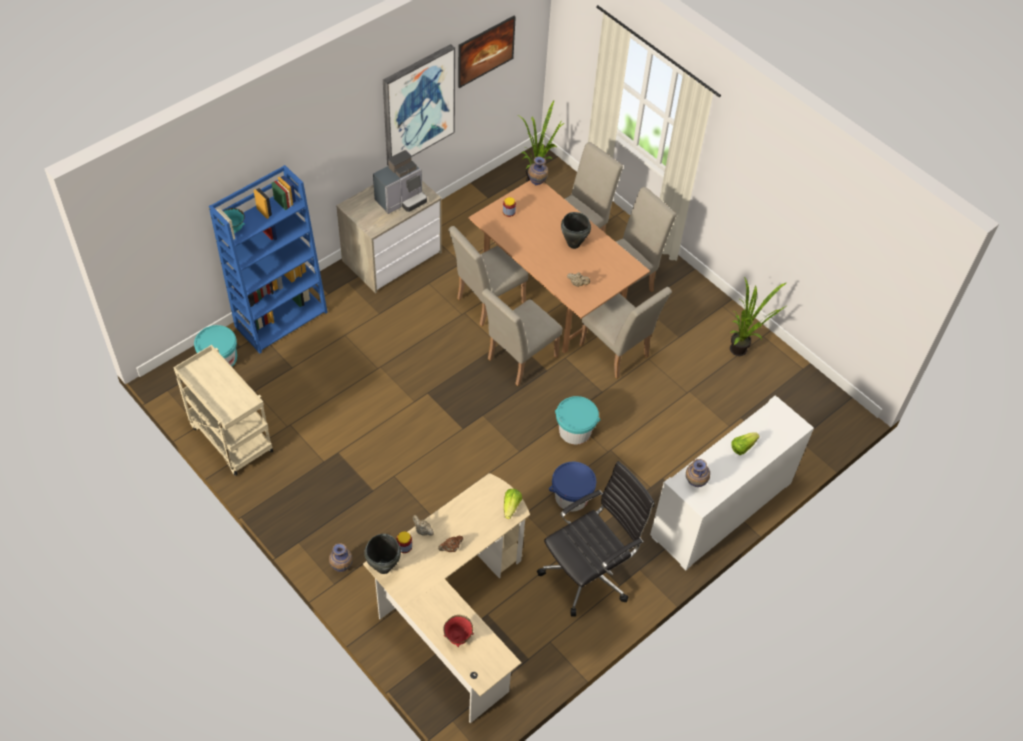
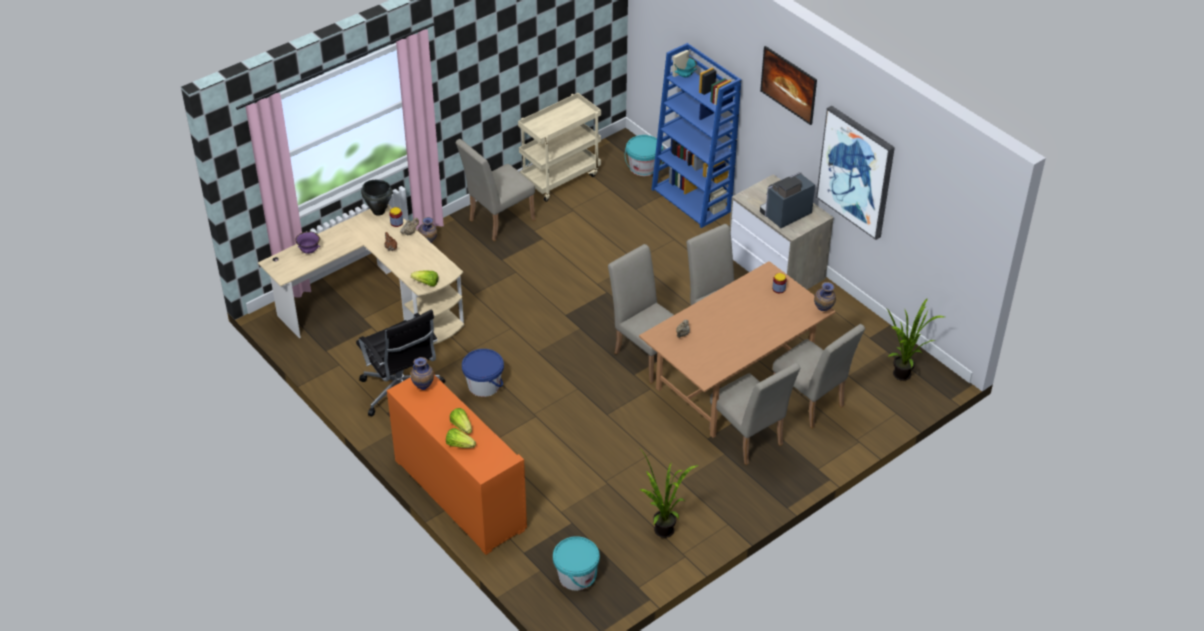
camera: 95 degrees right, 10 degrees down
coffee machine [373,150,427,214] -> coffee machine turned 90 degrees clockwise [760,172,815,228]
red bowl [443,615,474,647] -> purple bowl [295,231,320,254]
picture [458,15,516,88] -> picture moved to [760,46,817,125]
turquoise bucket [555,396,600,445] -> turquoise bucket moved to [553,536,600,591]
black cooking pot [561,212,591,249] -> none
beige chair [579,287,672,379] -> beige chair moved to [456,139,535,241]
white cabinet [650,395,814,571] -> orange cabinet [387,375,527,555]
none -> lettuce [446,428,476,448]

